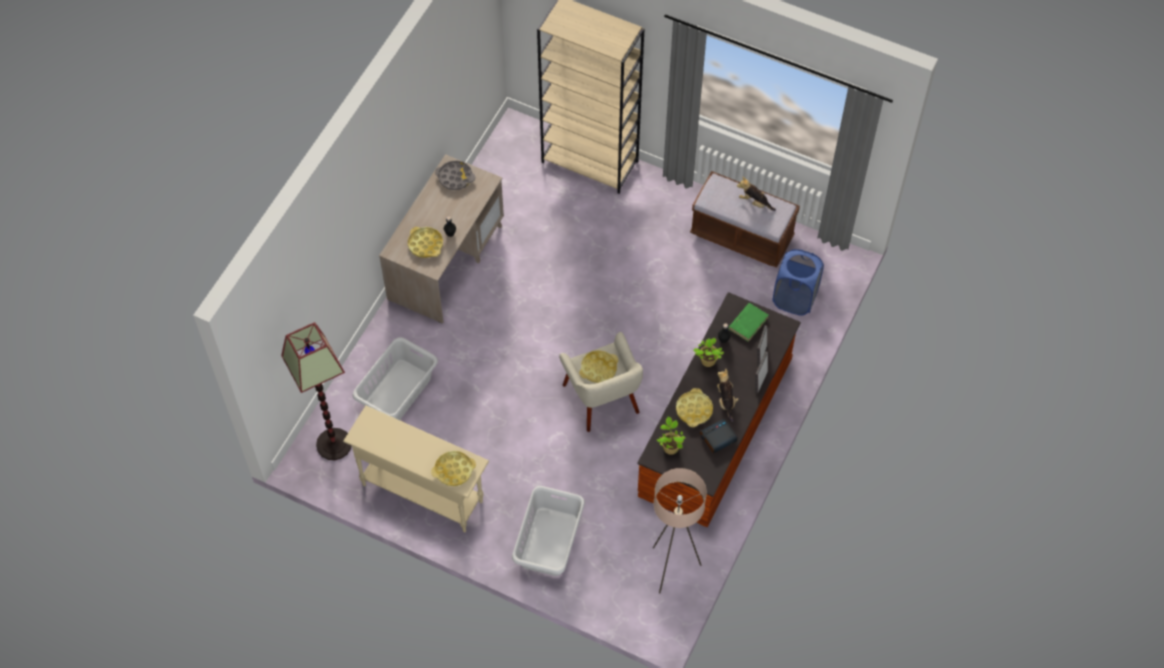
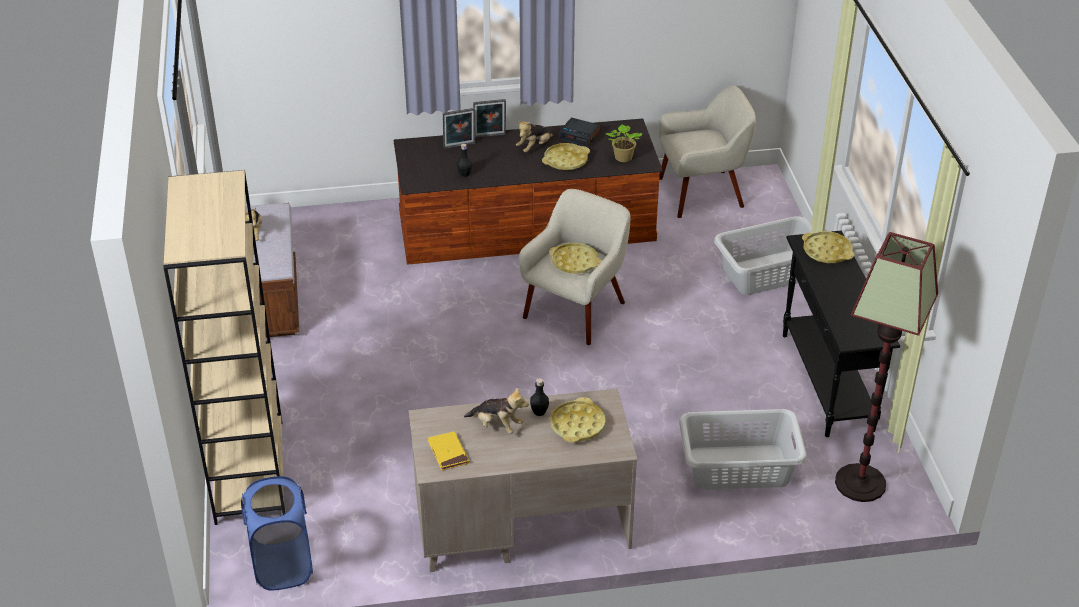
camera: 125 degrees left, 20 degrees down
beige console table [343,405,489,532] -> black console table [783,231,900,437]
grey tray [435,160,475,190] -> yellow book [428,431,469,471]
beige floor lamp [653,468,707,594] -> beige armchair [659,85,756,218]
potted plant [693,338,724,367] -> none
green book [728,303,769,342] -> none
blue laundry basket [773,249,824,316] -> blue laundry basket moved to [241,476,313,591]
none -> plush toy [464,387,529,434]

